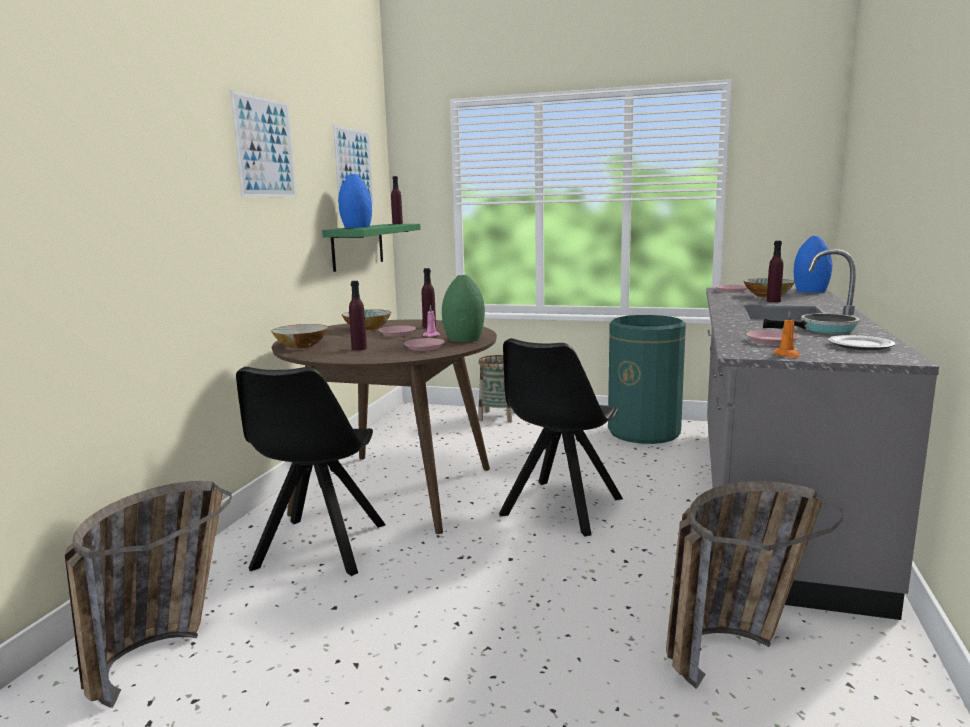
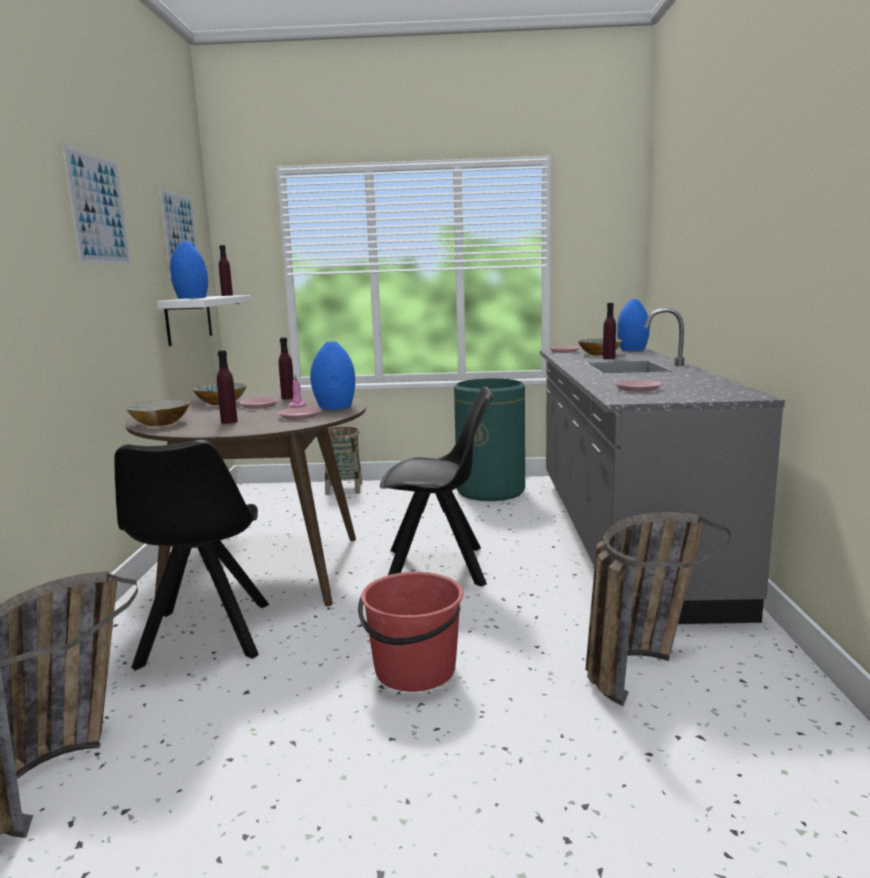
camera: 15 degrees left, 0 degrees up
green shelf [322,224,421,272] -> white shelf [156,295,251,346]
green vase [442,275,485,342] -> blue vase [310,341,355,410]
black chair [499,338,623,536] -> black chair turned 105 degrees counterclockwise [380,387,494,587]
frying pan [763,313,860,334] -> none
orange candle [773,311,799,358] -> none
plate [828,335,895,350] -> none
none -> red bucket [358,572,463,692]

